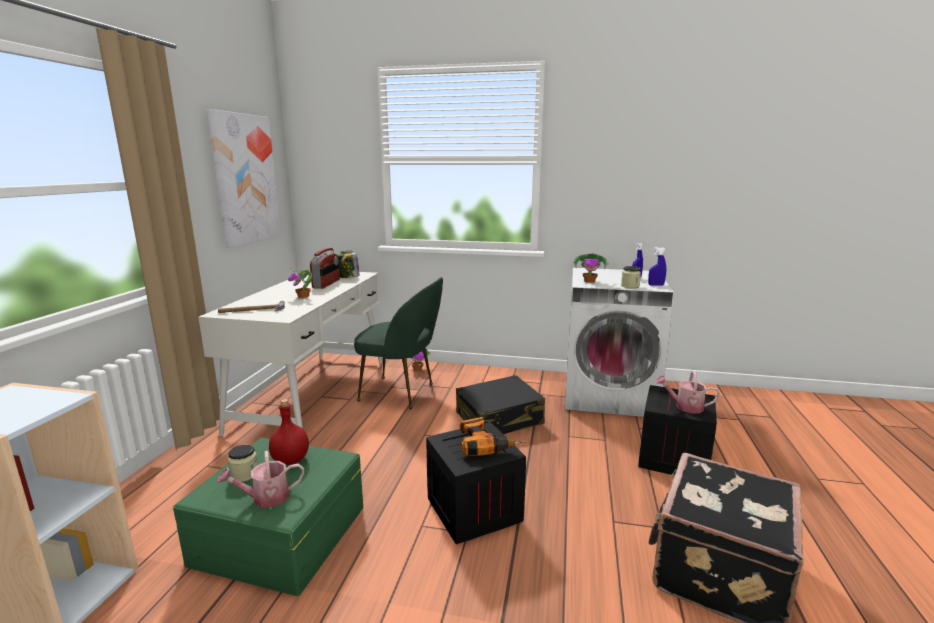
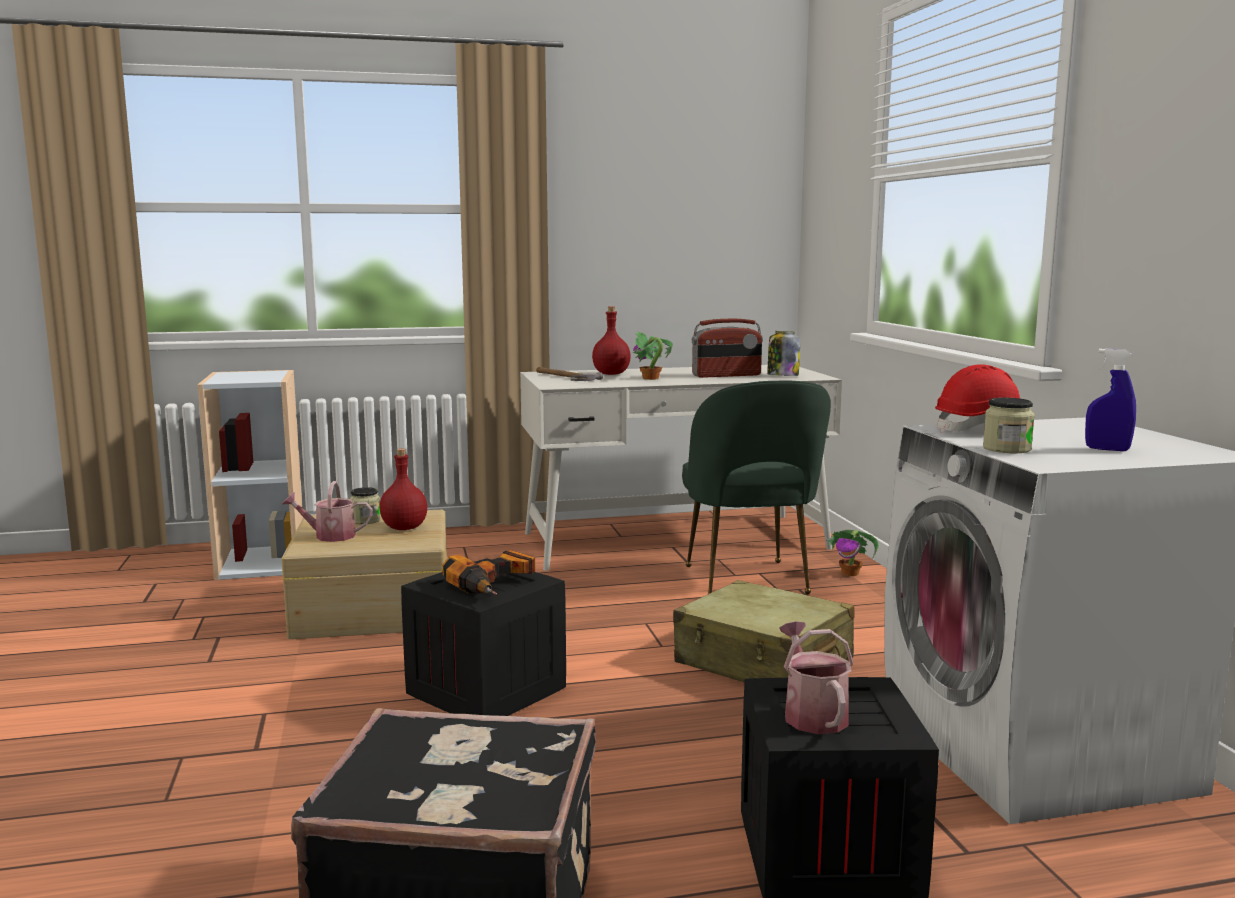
camera: 65 degrees right, 5 degrees down
green storage box [173,438,363,596] -> beige storage box [282,510,447,639]
picture [207,109,281,248] -> none
watering can [217,451,304,508] -> watering can turned 45 degrees counterclockwise [282,481,372,542]
black suitcase [456,375,545,434] -> beige suitcase [673,580,855,683]
potted plant [573,253,609,283] -> red hard hat [935,364,1020,433]
blue spray bottle [648,247,666,286] -> none
none -> red bottle [592,306,631,375]

